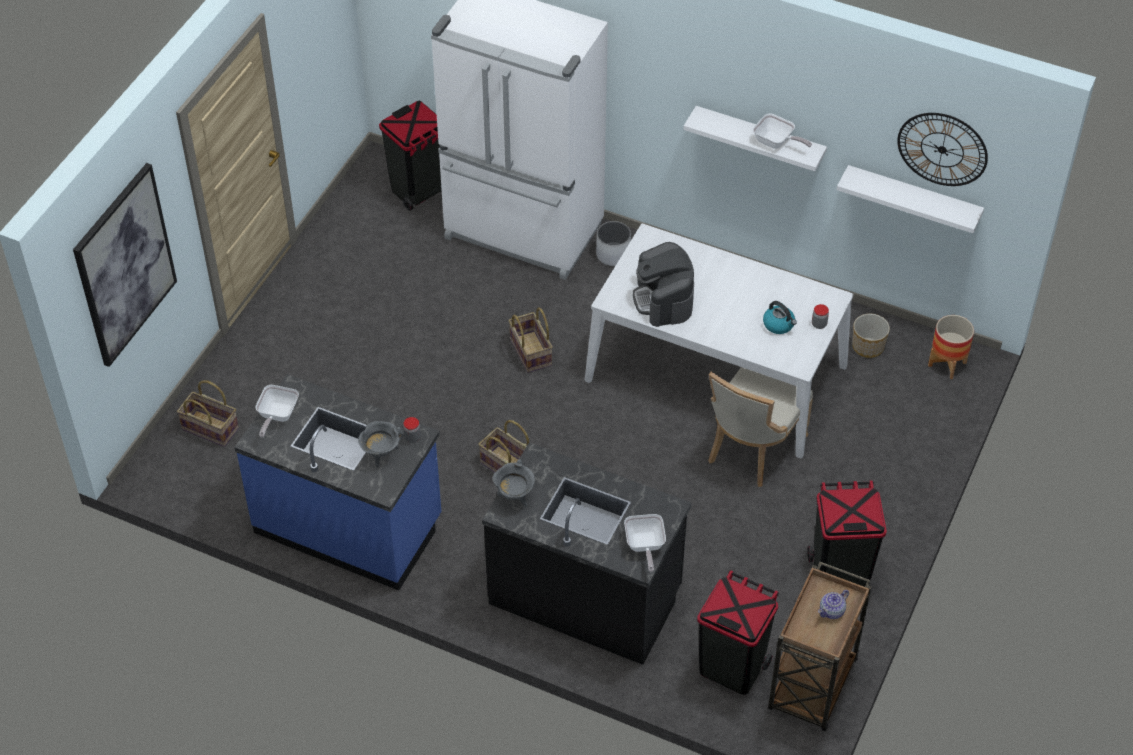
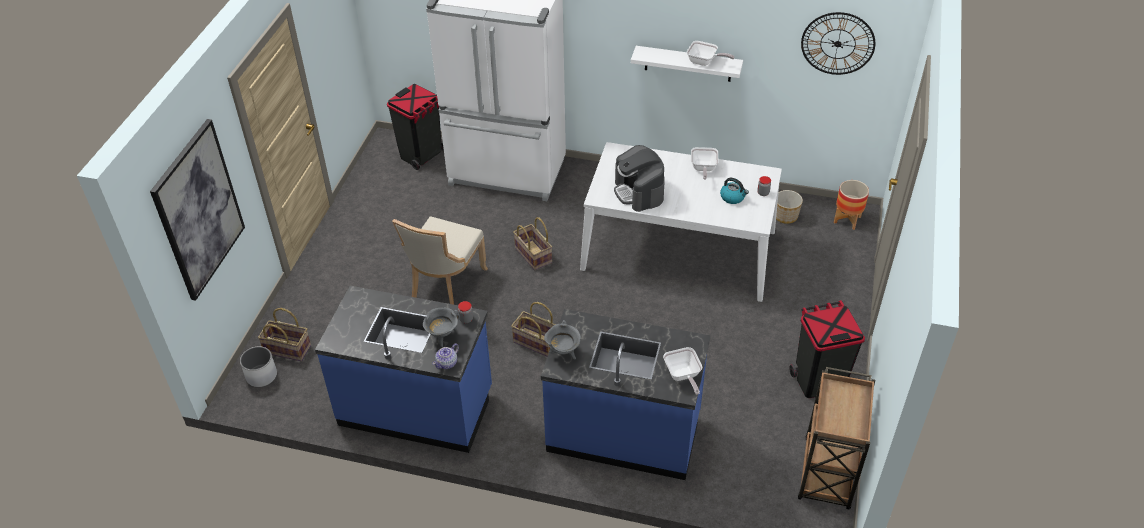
camera: 10 degrees left, 5 degrees down
frying pan [255,385,299,437] -> frying pan moved to [691,147,718,180]
black counter [482,443,691,665] -> blue counter [541,309,711,480]
white planter [596,221,631,266] -> white planter moved to [240,346,277,387]
black trash can [697,570,779,695] -> none
beige chair [708,367,813,487] -> beige chair moved to [392,216,488,305]
teapot [818,590,849,619] -> teapot moved to [432,343,459,369]
white shelf [837,165,984,233] -> none

